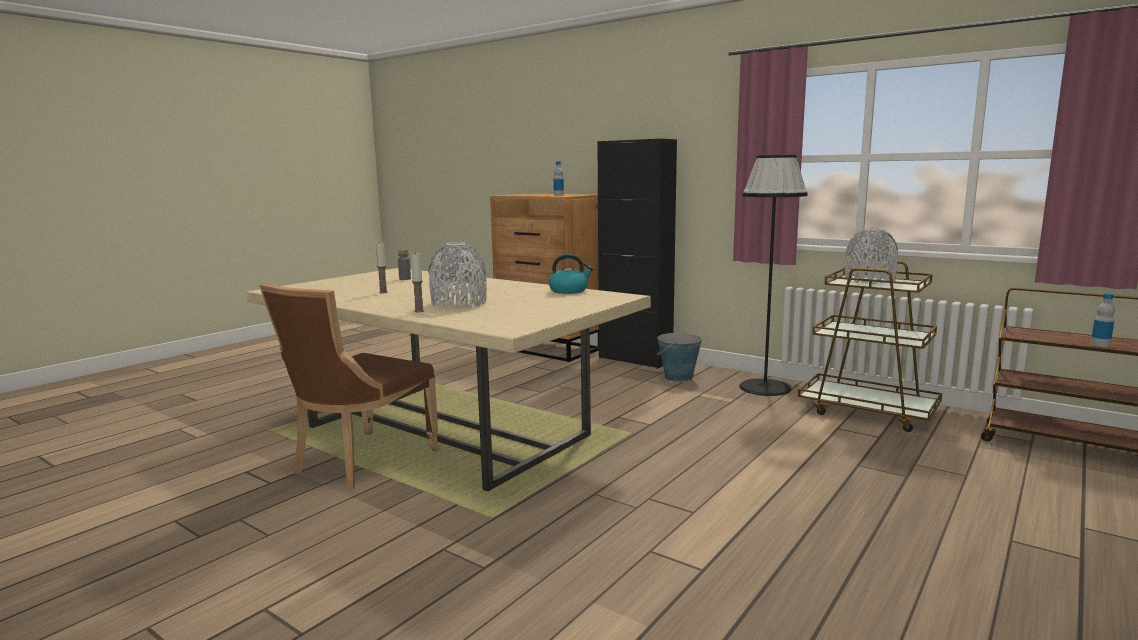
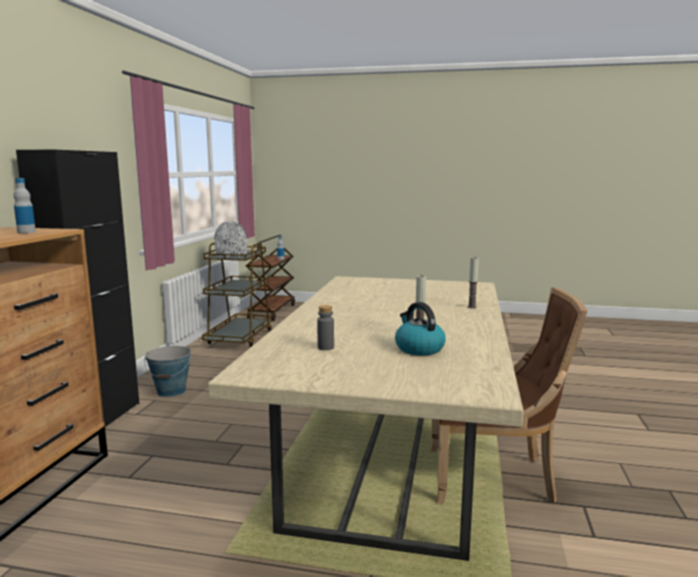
camera: 115 degrees left, 0 degrees up
grey vase [428,242,487,308] -> none
kettle [549,254,593,294] -> kettle moved to [395,302,446,355]
black floor lamp [739,155,808,396] -> none

